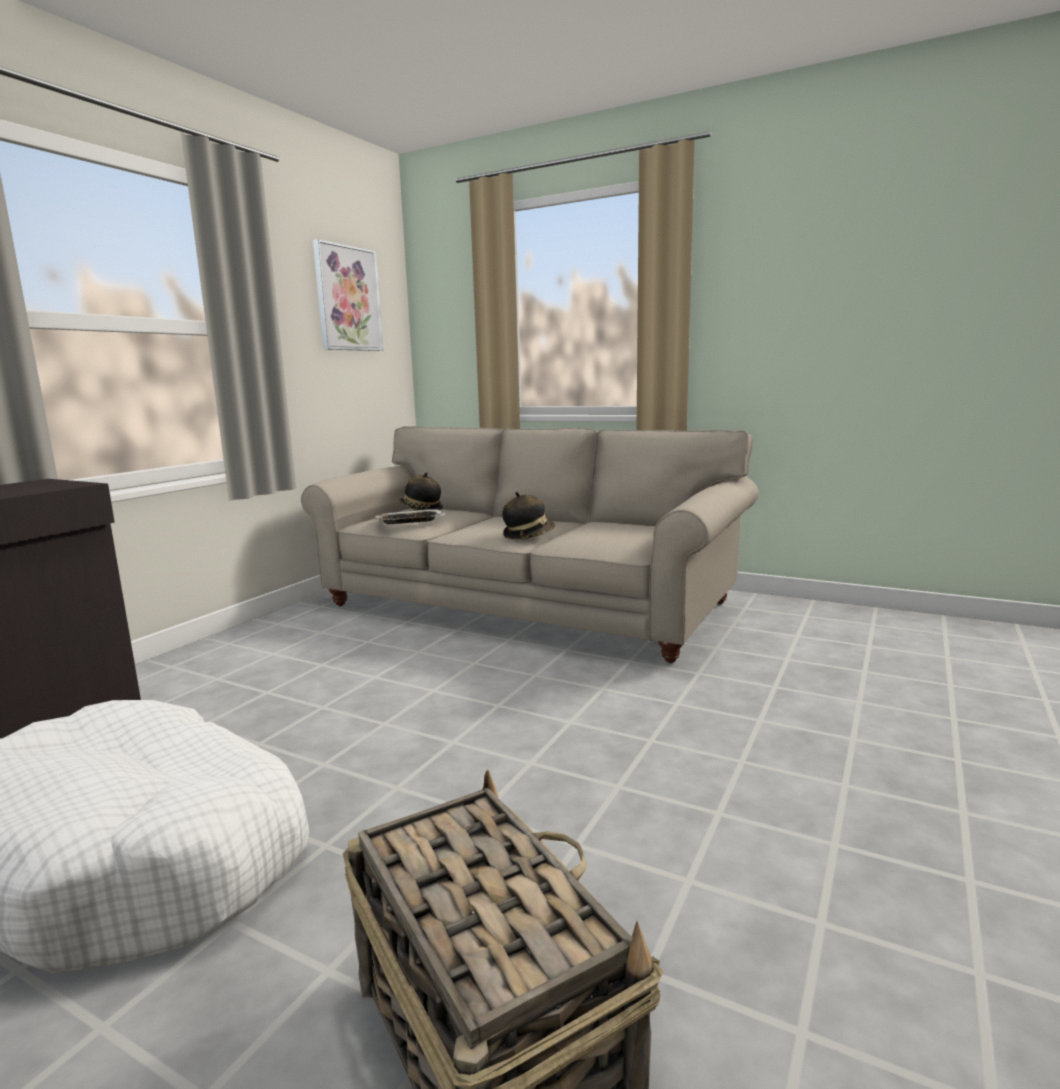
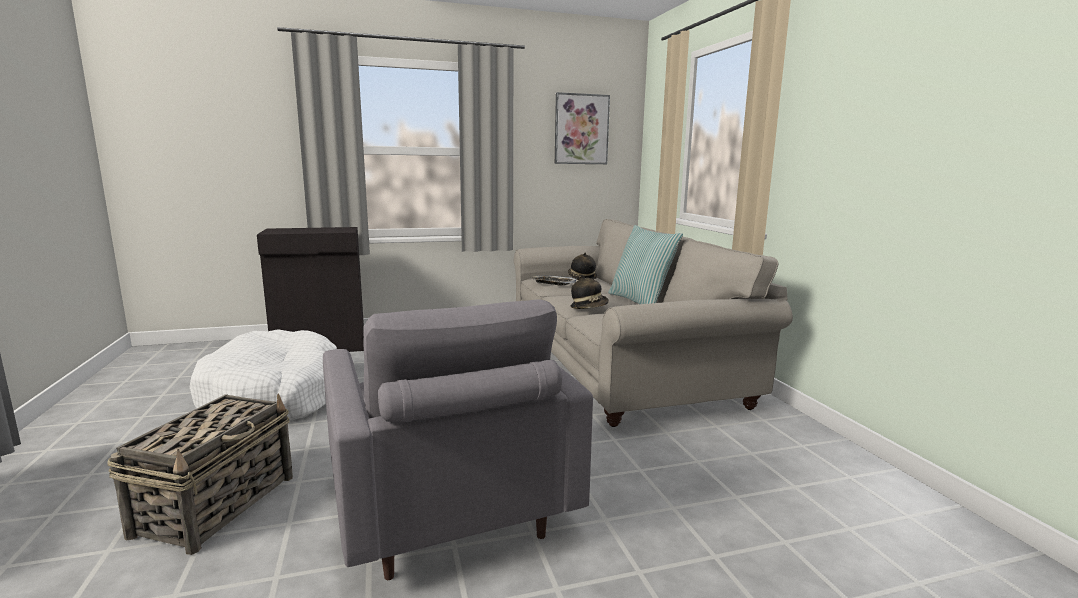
camera: 45 degrees right, 0 degrees up
none -> grey armchair [323,299,593,580]
none -> pillow [608,225,683,304]

